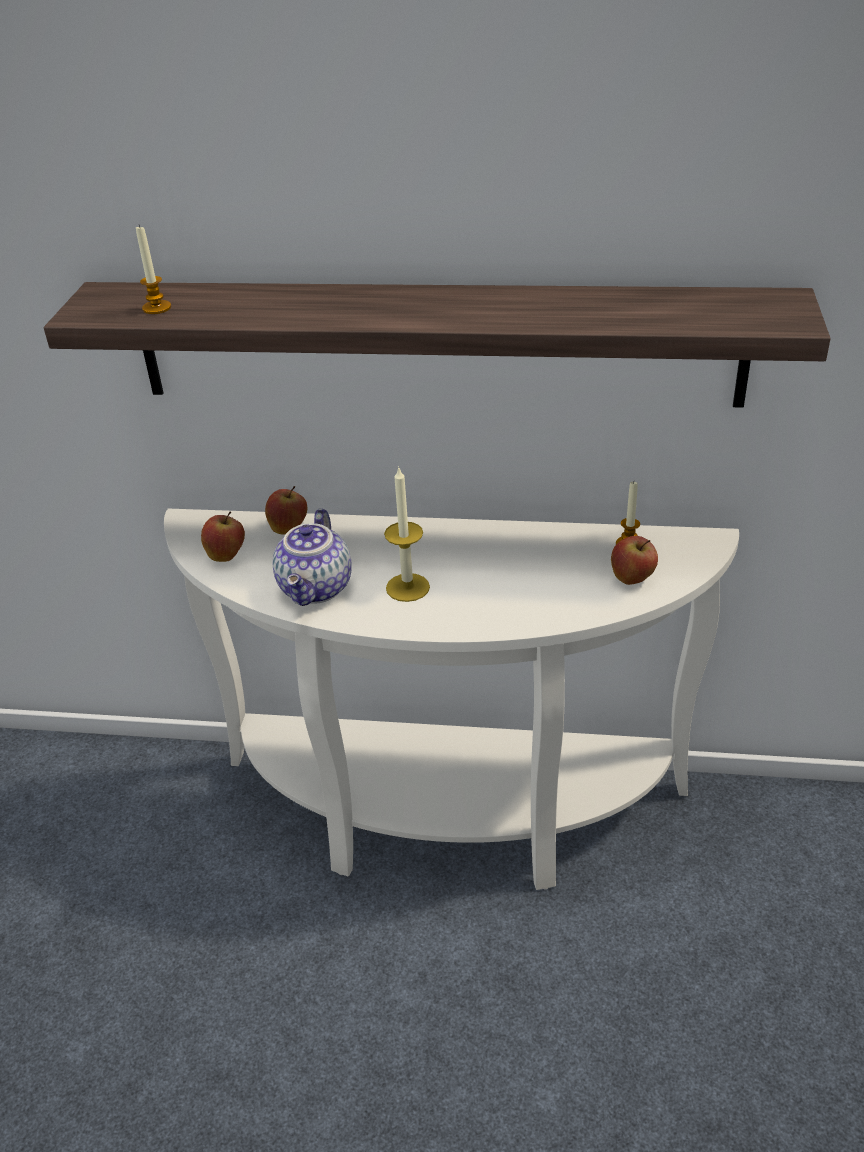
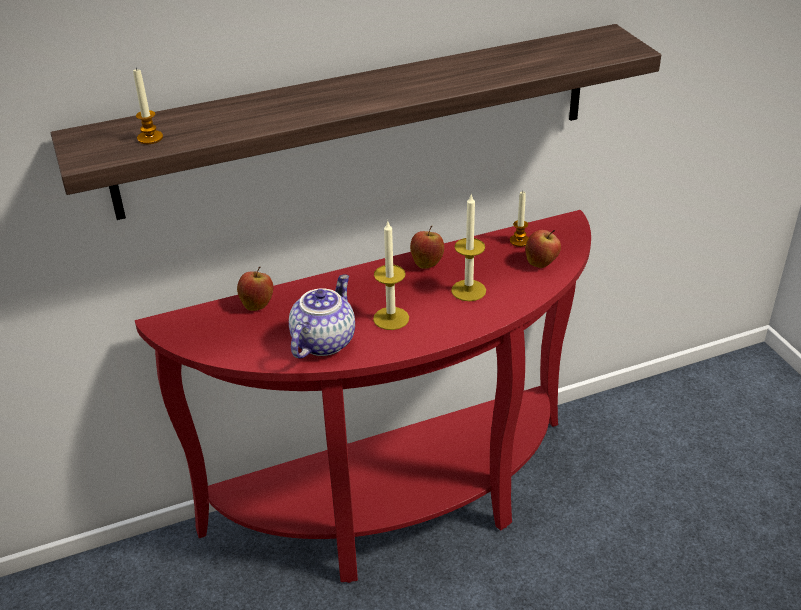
camera: 30 degrees left, 0 degrees up
white console table [164,509,739,890] -> red console table [135,210,591,583]
apple [201,512,245,562] -> apple moved to [410,226,444,269]
teapot [272,508,352,606] -> teapot turned 135 degrees counterclockwise [289,274,355,359]
none -> candle [451,193,486,301]

